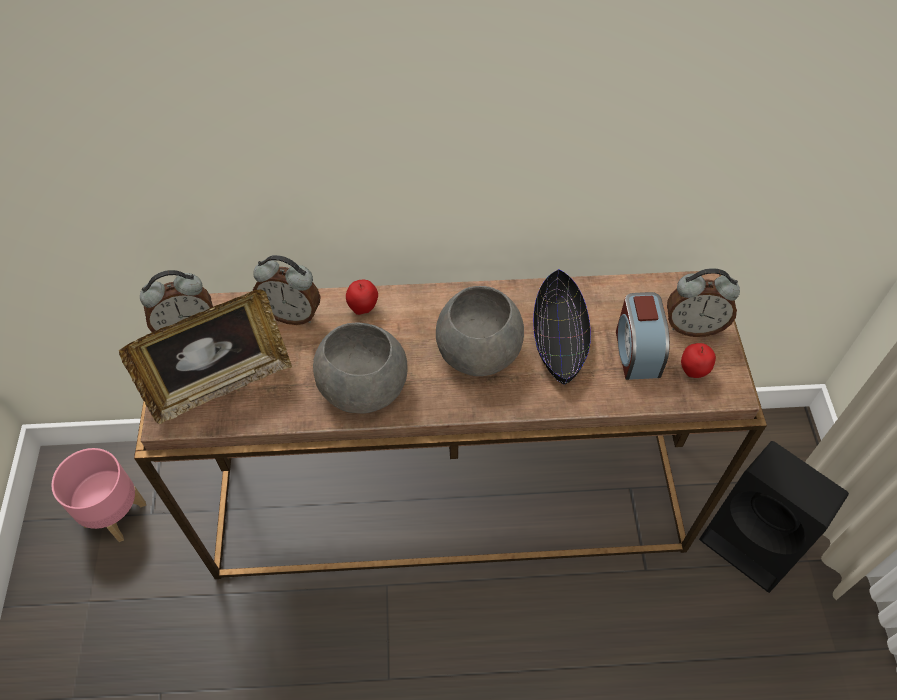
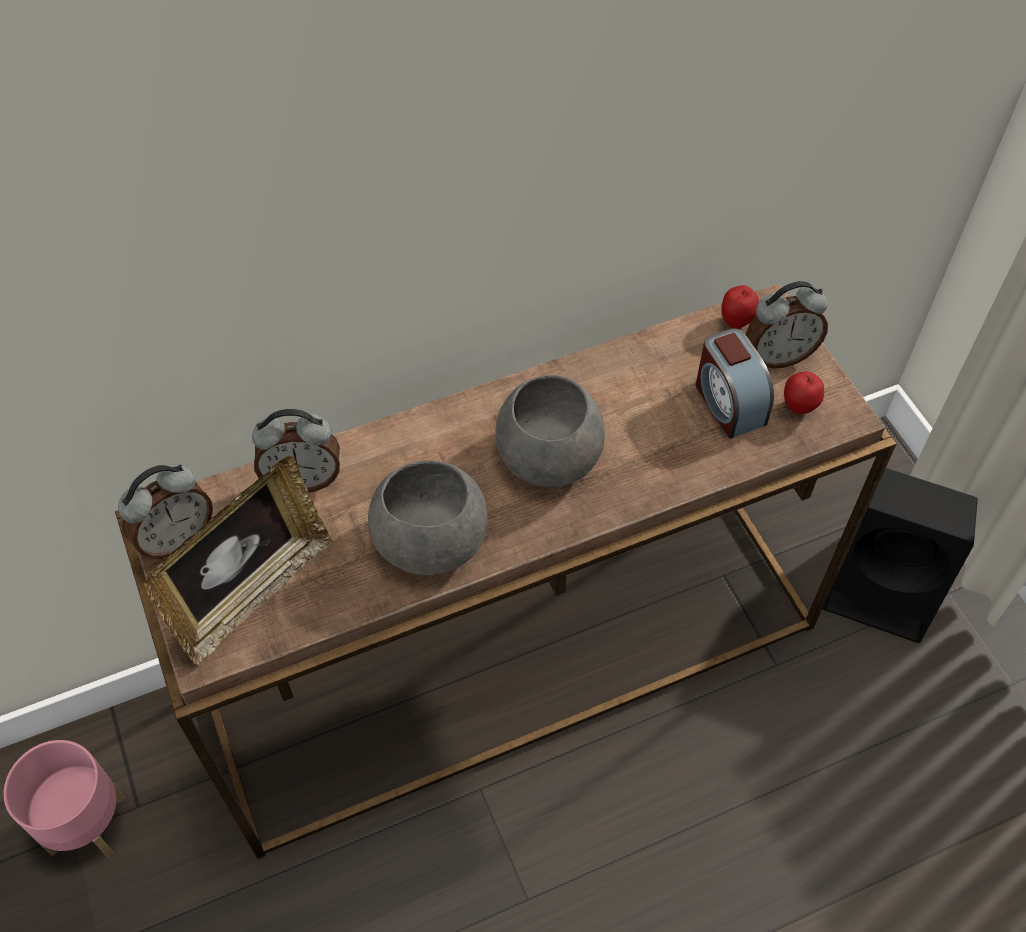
camera: 20 degrees left, 0 degrees up
apple [346,280,378,315] -> apple moved to [722,285,759,329]
black bowl [533,269,591,385] -> none

